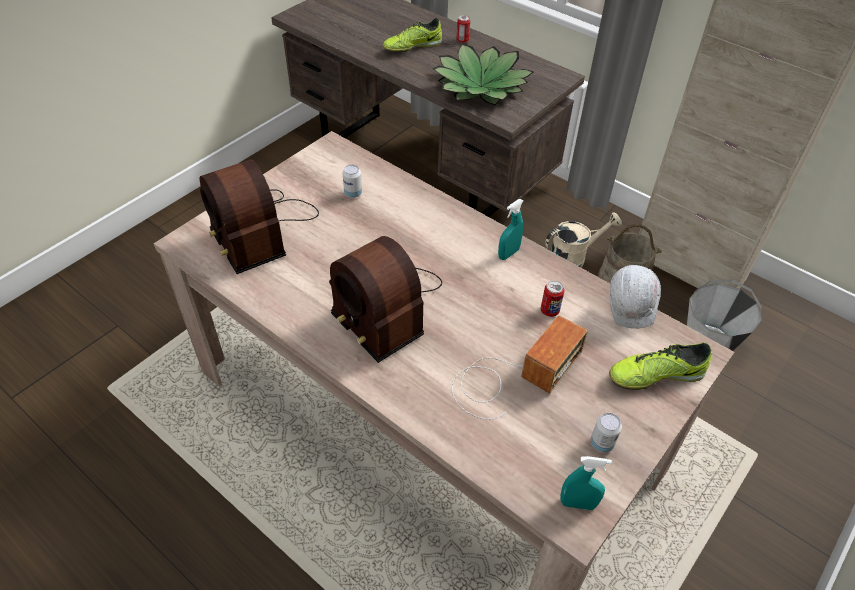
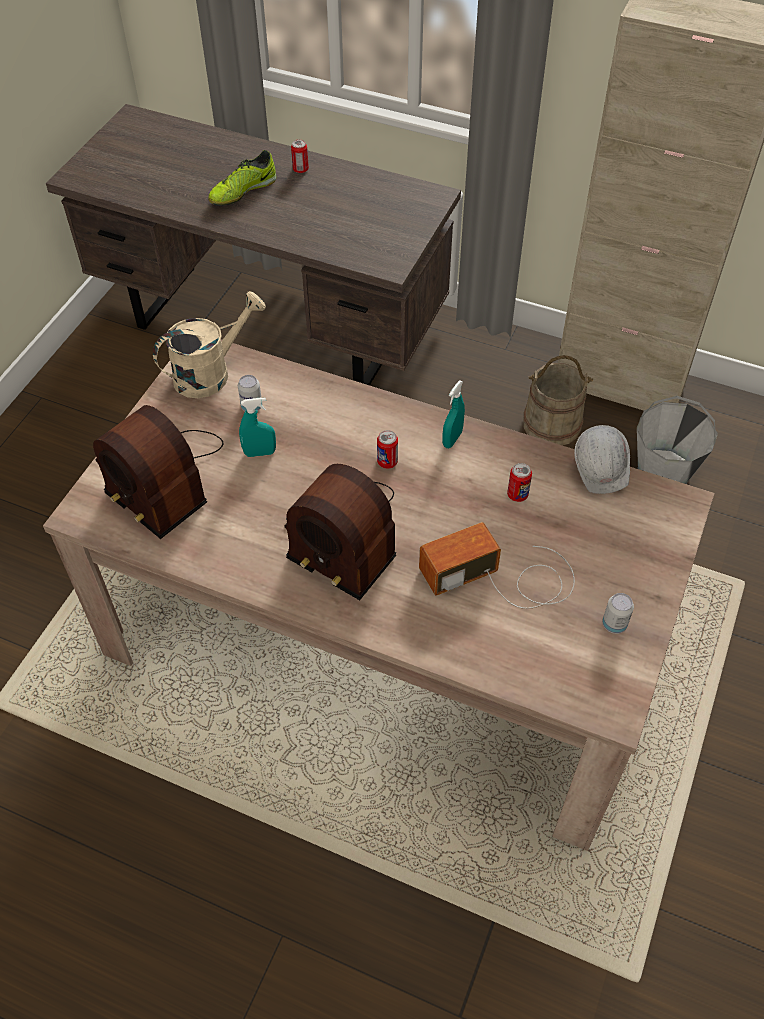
camera: 15 degrees left, 5 degrees up
potted plant [432,43,534,105] -> none
radio [452,315,588,420] -> radio turned 135 degrees counterclockwise [419,522,575,609]
beige watering can [545,212,622,268] -> beige watering can moved to [153,291,266,398]
turquoise spray bottle [560,456,612,510] -> turquoise spray bottle moved to [239,398,276,457]
shoe [609,342,712,390] -> none
none -> can [377,430,398,469]

